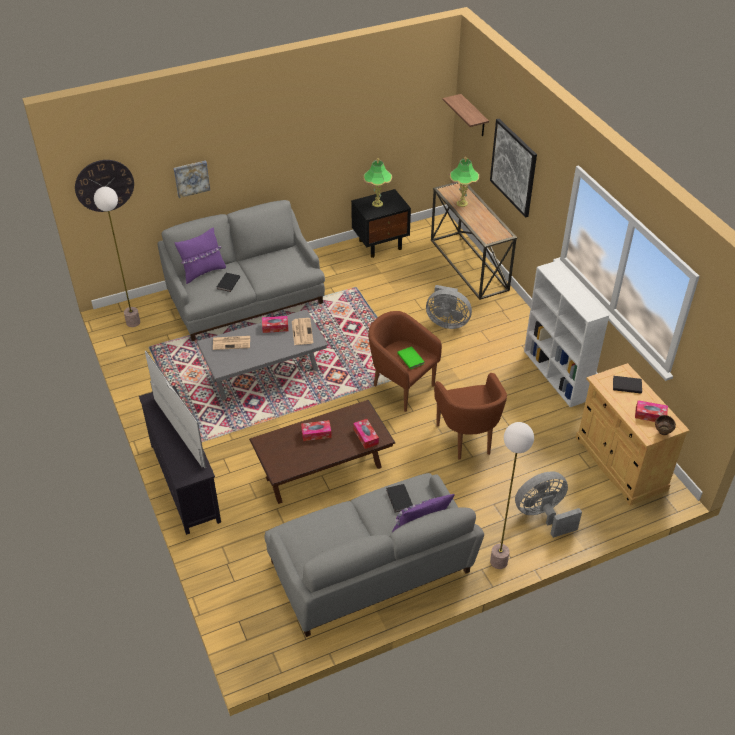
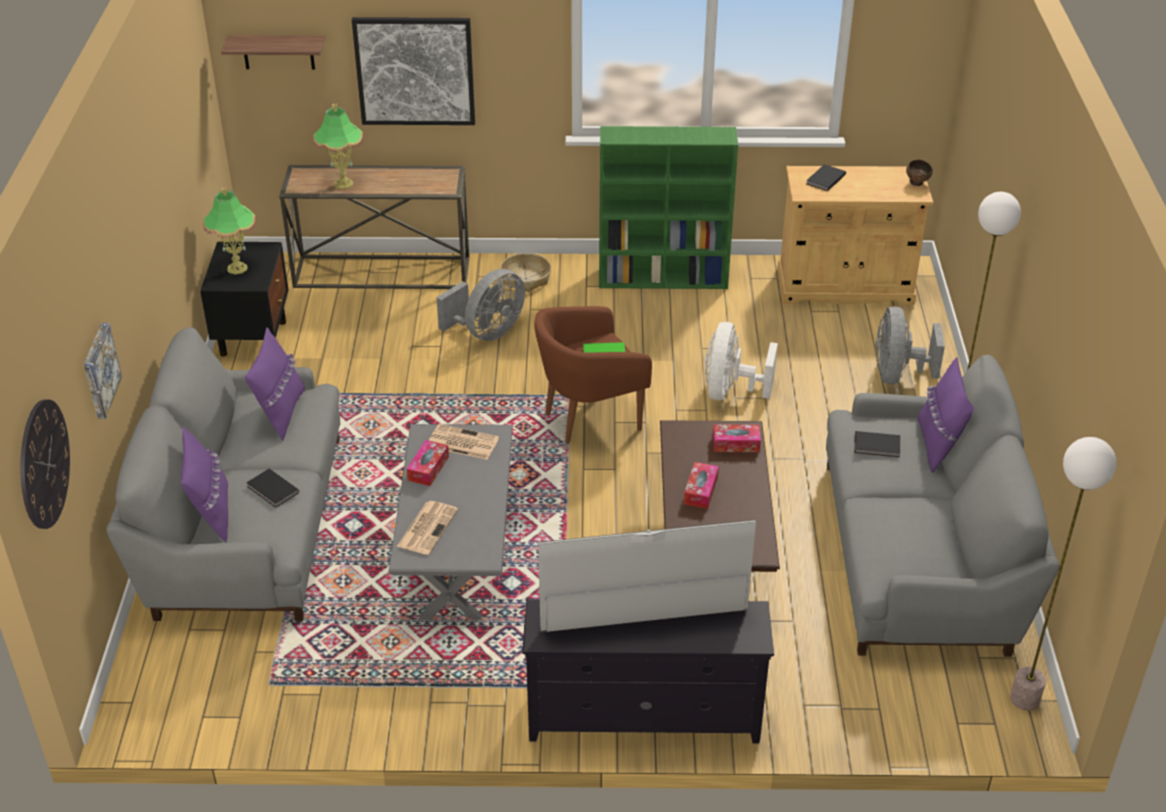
camera: 65 degrees left, 5 degrees down
floor lamp [94,187,140,327] -> floor lamp moved to [1010,437,1116,710]
brown armchair [434,373,507,460] -> white fan [705,322,778,400]
white bookcase [524,261,609,407] -> green bookcase [599,126,738,289]
tissue box [635,400,668,422] -> none
none -> purple pillow [245,328,305,441]
none -> basket [500,253,551,292]

